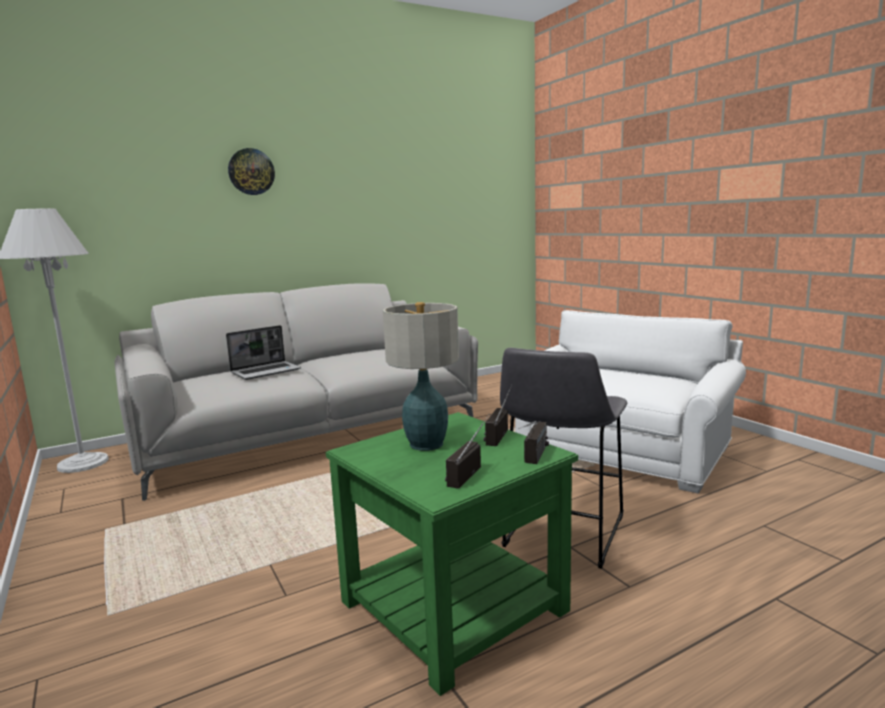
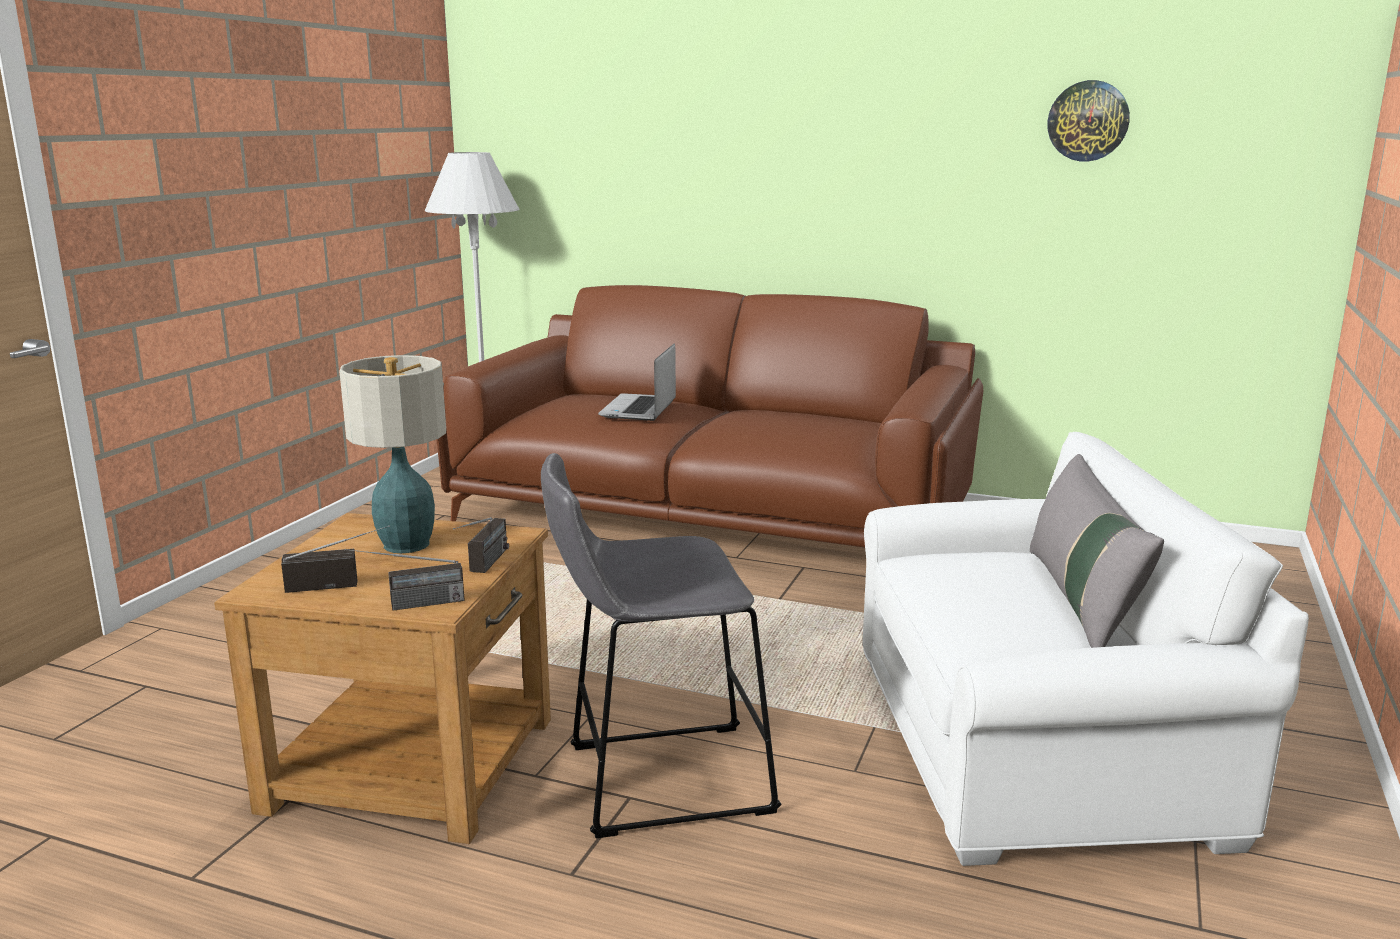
camera: 50 degrees right, 5 degrees up
grey sofa [115,283,478,501] -> brown sofa [436,285,983,548]
laptop [226,325,301,380] -> laptop turned 90 degrees clockwise [598,343,676,421]
wall clock [228,148,275,195] -> wall clock moved to [1048,80,1130,162]
green side table [326,412,578,696] -> brown side table [214,513,551,844]
radio [484,385,512,446] -> radio turned 120 degrees clockwise [453,517,509,573]
none -> grey pillow [1030,454,1164,648]

